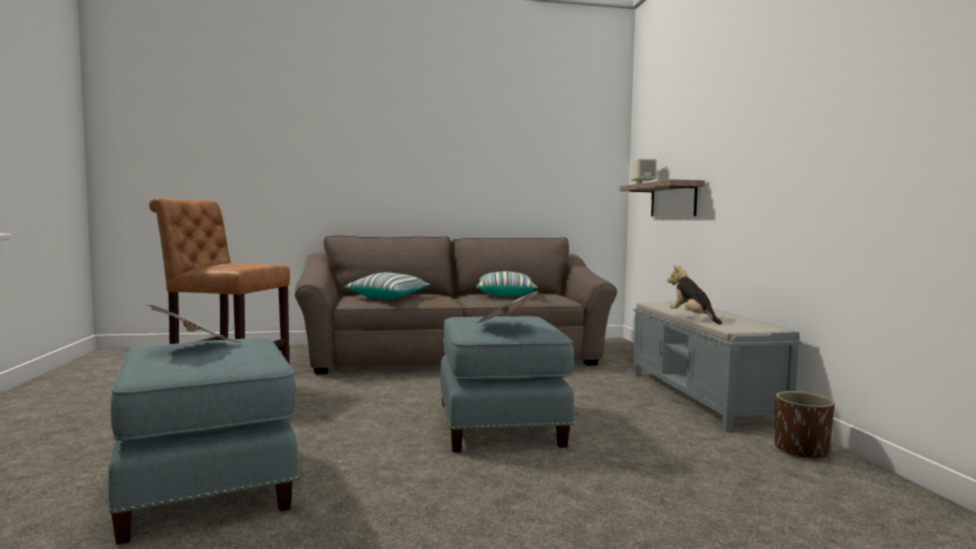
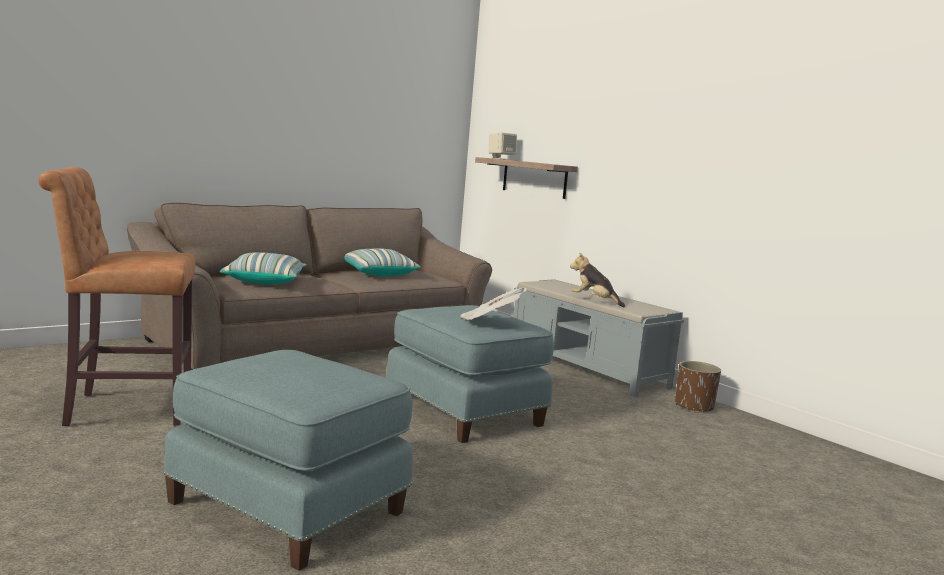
camera: 30 degrees left, 5 degrees up
newspaper [147,305,239,342] -> none

